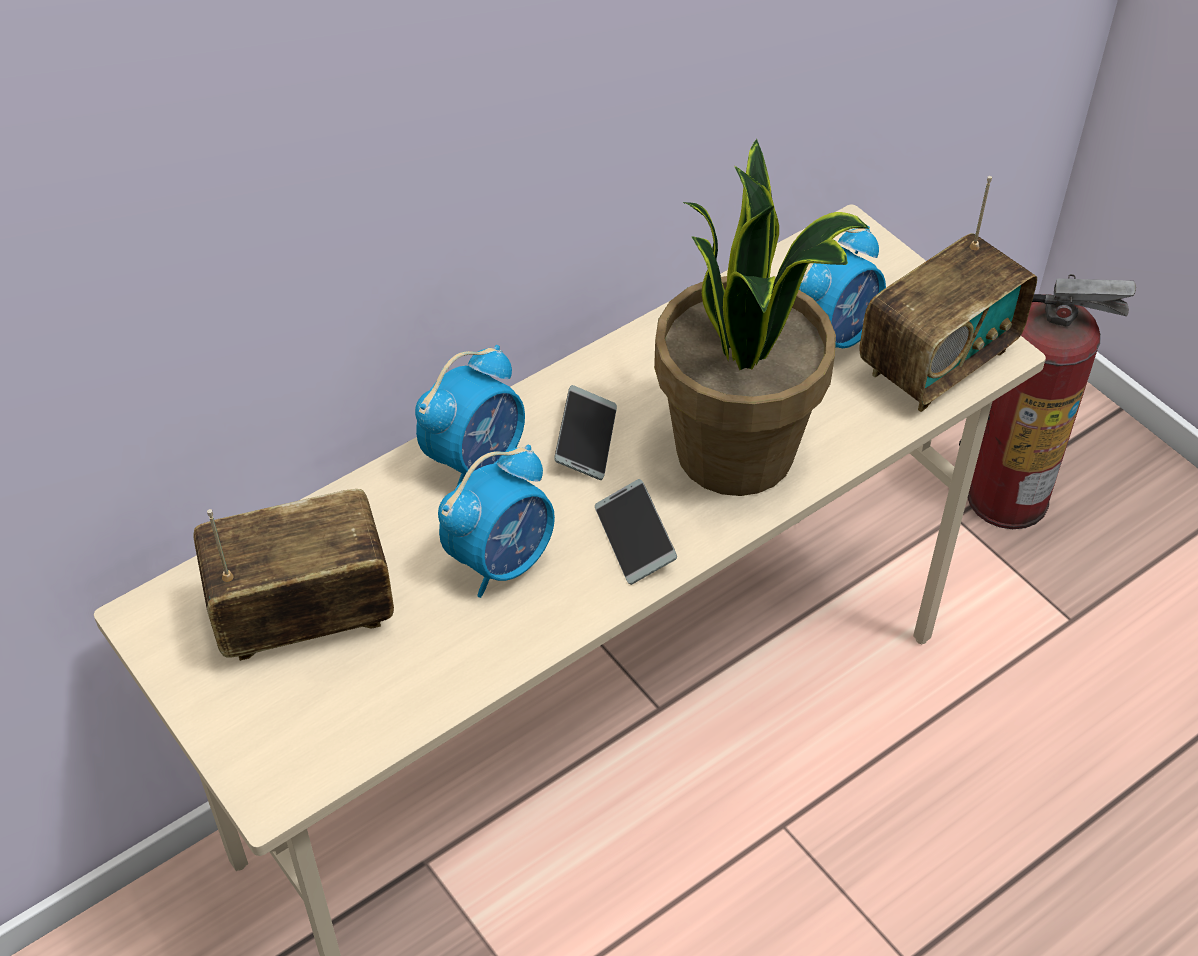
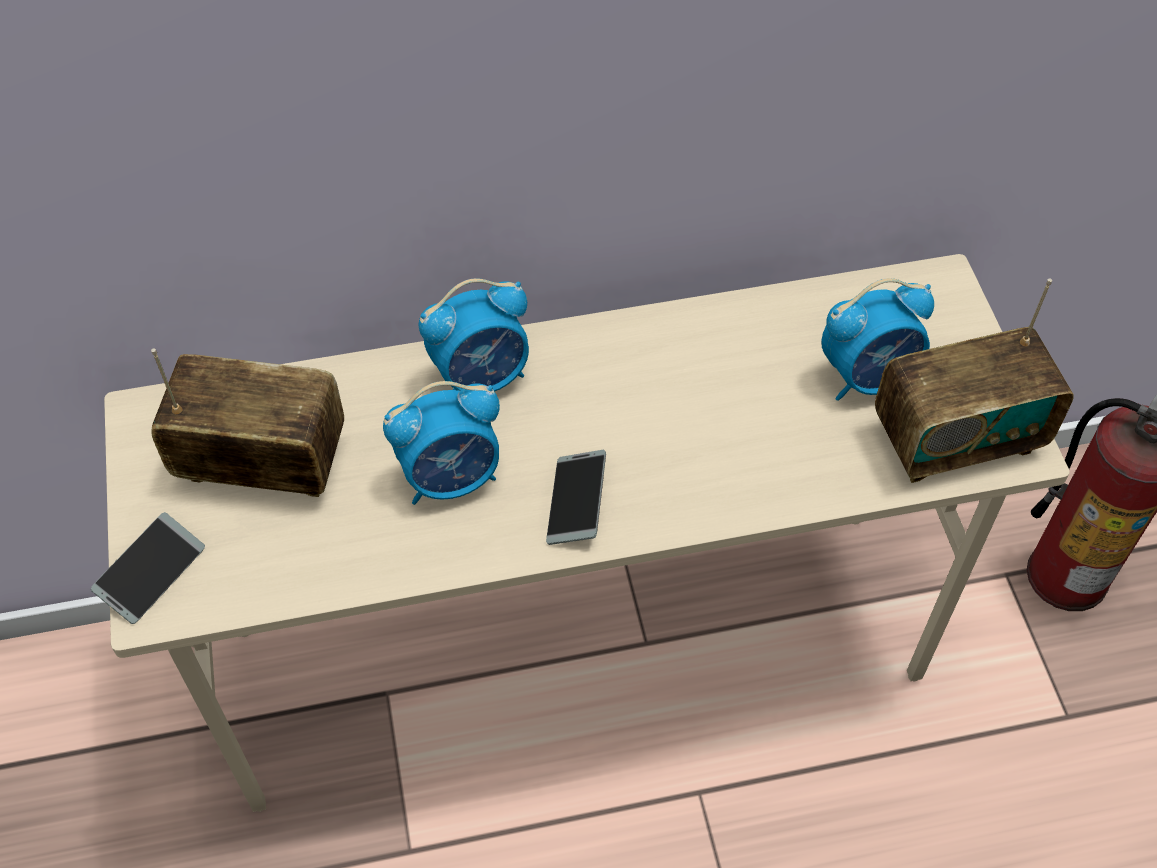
camera: 25 degrees right, 5 degrees up
phone [554,385,617,480] -> phone moved to [91,512,205,624]
potted plant [654,139,869,496] -> none

